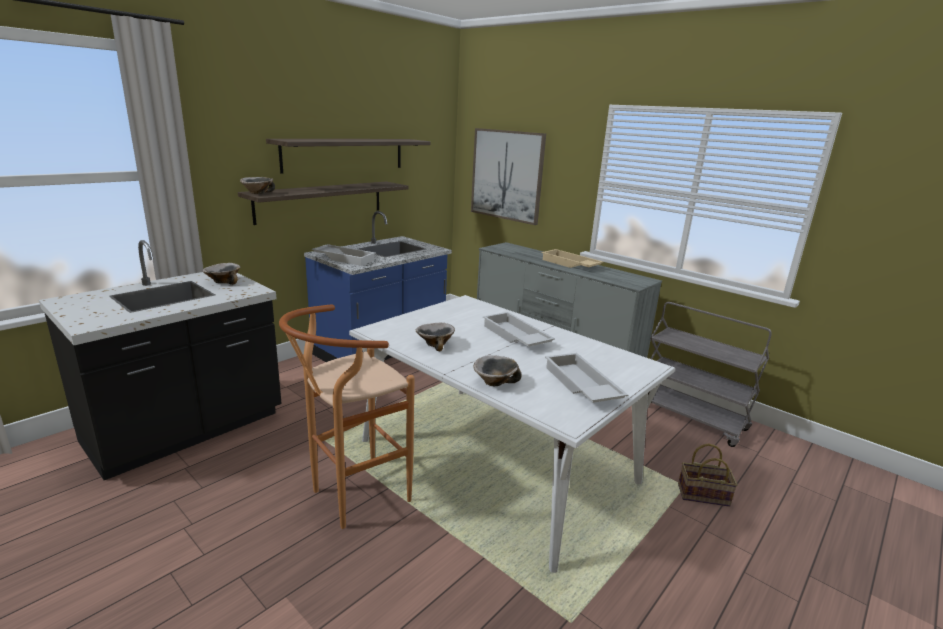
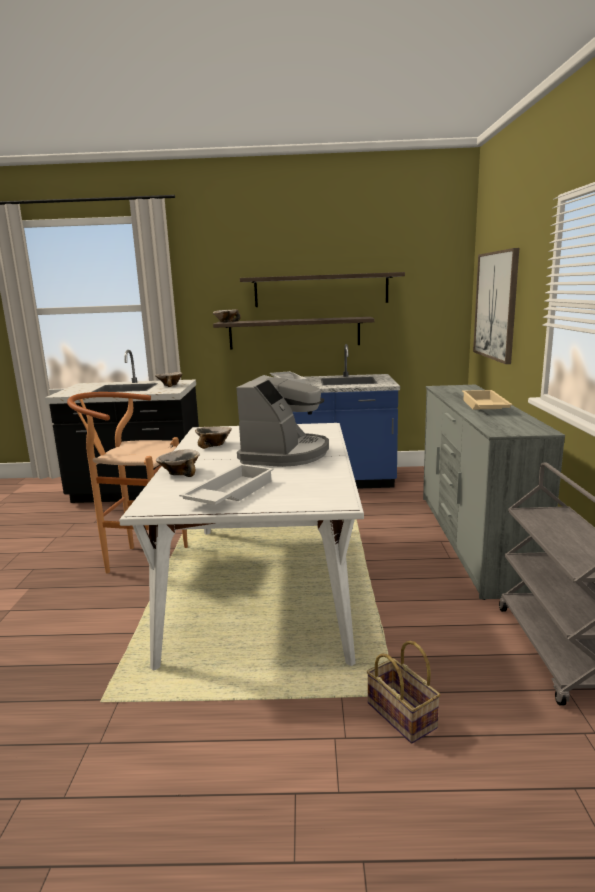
camera: 50 degrees right, 5 degrees down
white tray [483,312,555,347] -> coffee machine [236,375,329,467]

